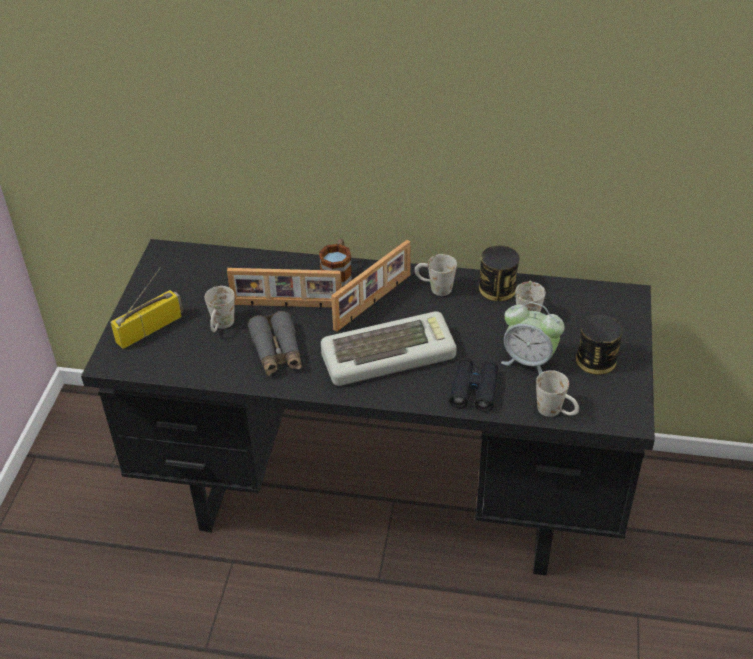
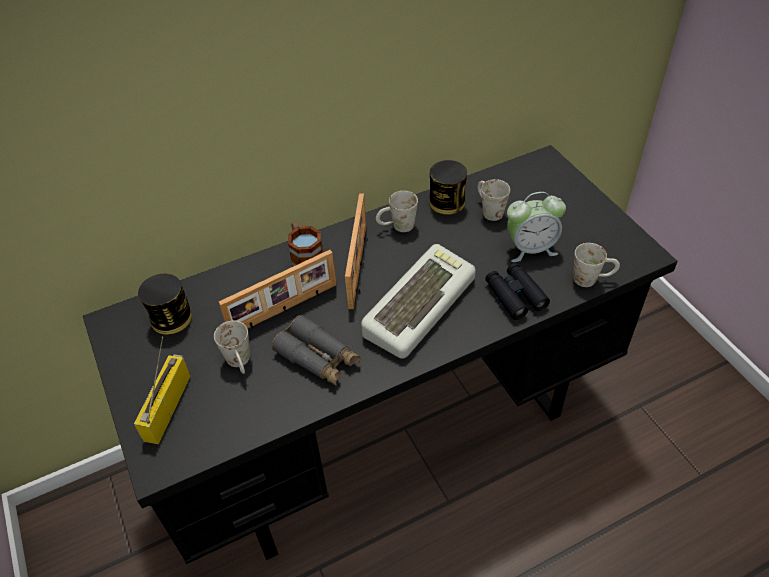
camera: 35 degrees left, 5 degrees up
can [576,314,622,375] -> can moved to [138,273,192,335]

